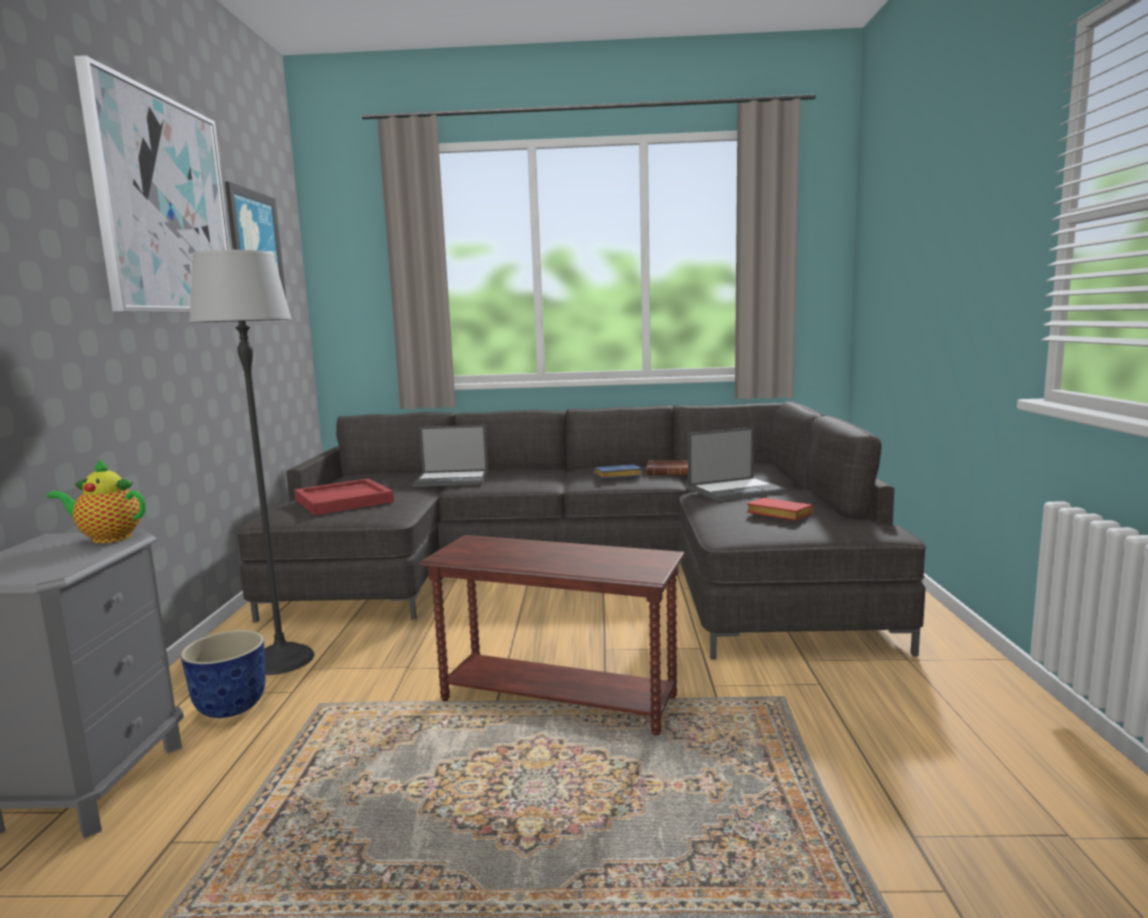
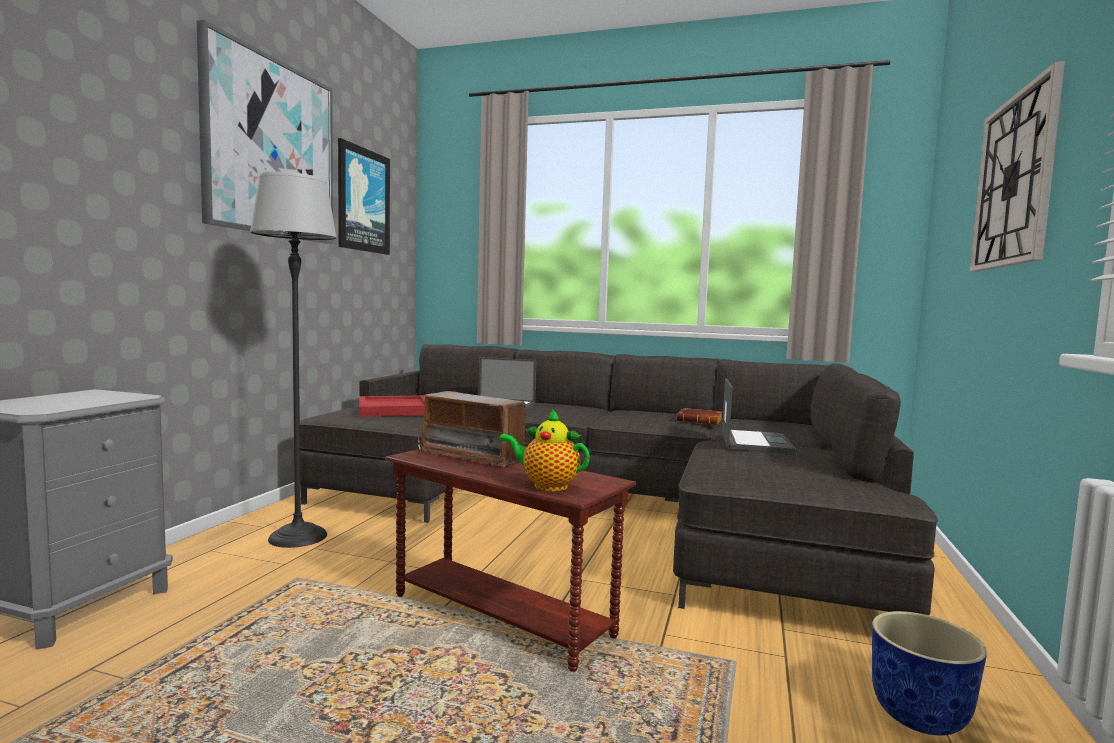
camera: 15 degrees right, 5 degrees down
teapot [47,458,146,543] -> teapot moved to [499,408,590,491]
planter [181,630,266,718] -> planter moved to [872,611,987,735]
blue book [595,464,642,479] -> none
laptop [688,427,787,501] -> laptop turned 75 degrees counterclockwise [722,378,796,454]
red book [746,498,813,520] -> none
none -> radio [418,391,530,467]
none -> wall clock [969,61,1065,272]

